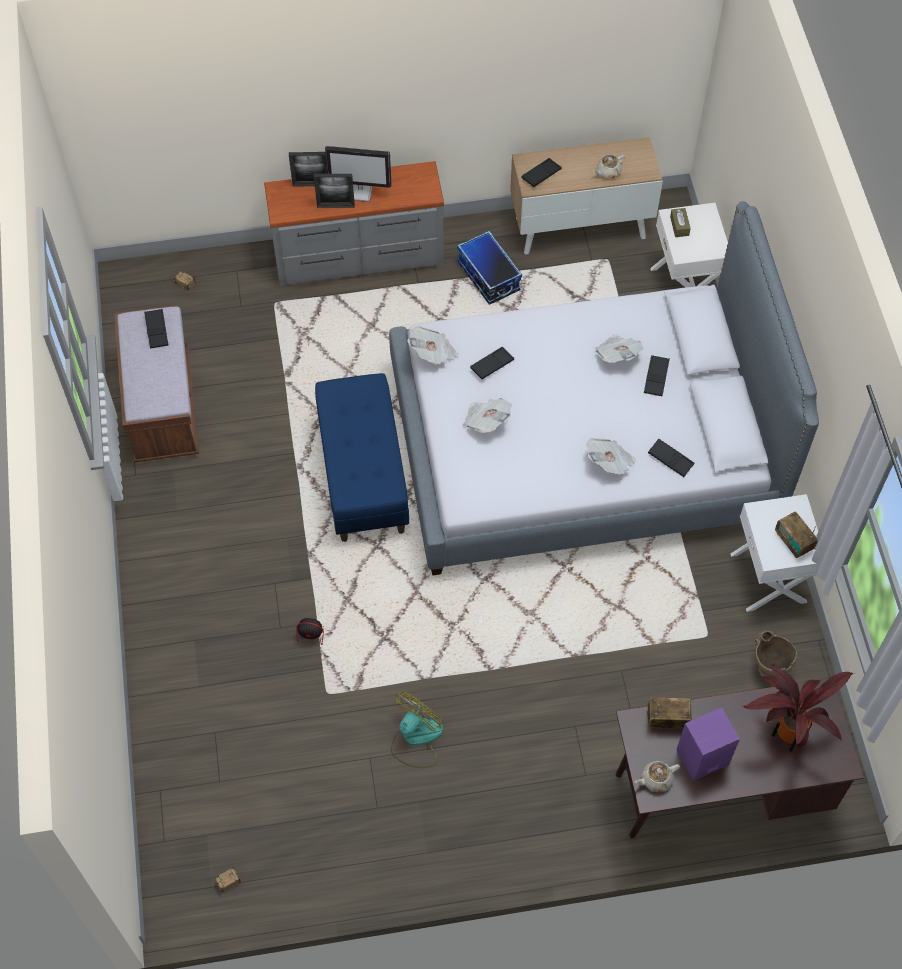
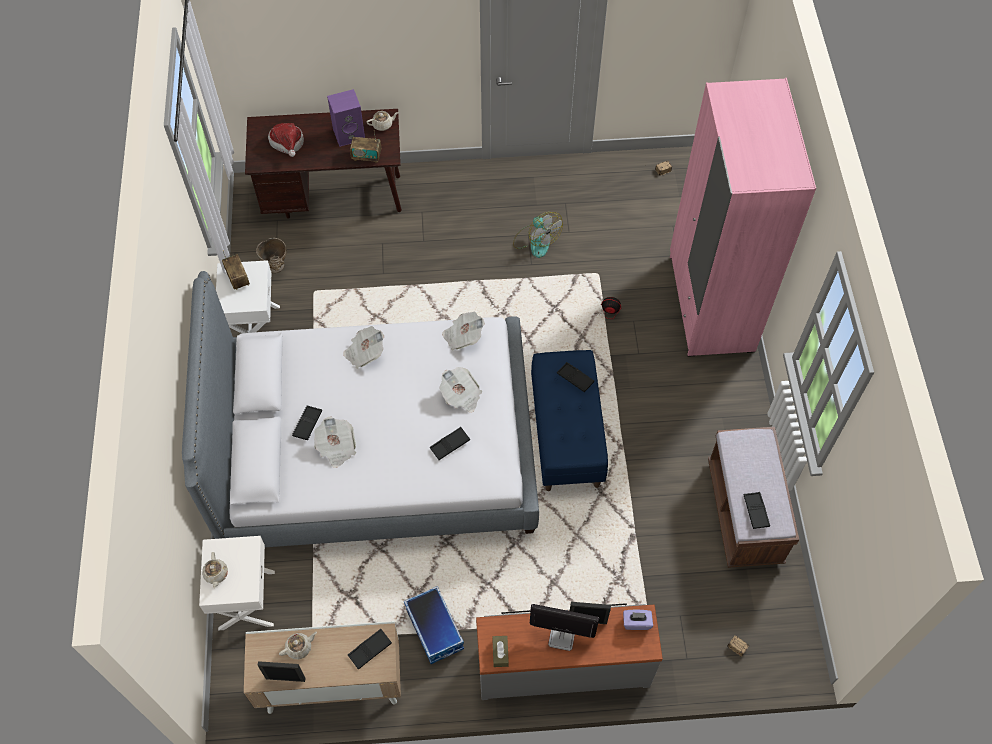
camera: 175 degrees left, 0 degrees up
picture frame [289,152,327,187] -> picture frame moved to [257,661,306,682]
fan [391,691,443,768] -> fan turned 75 degrees counterclockwise [513,212,563,258]
newspaper [407,326,458,365] -> newspaper moved to [442,311,485,350]
black tray [648,439,694,477] -> black tray moved to [557,362,594,392]
brown tissue box [670,208,691,237] -> brown tissue box moved to [492,636,509,667]
potted plant [743,663,854,751] -> hat [268,123,304,157]
none -> beige teapot [202,552,228,589]
none -> purple tissue box [623,610,653,630]
none -> pink wardrobe [670,78,816,357]

